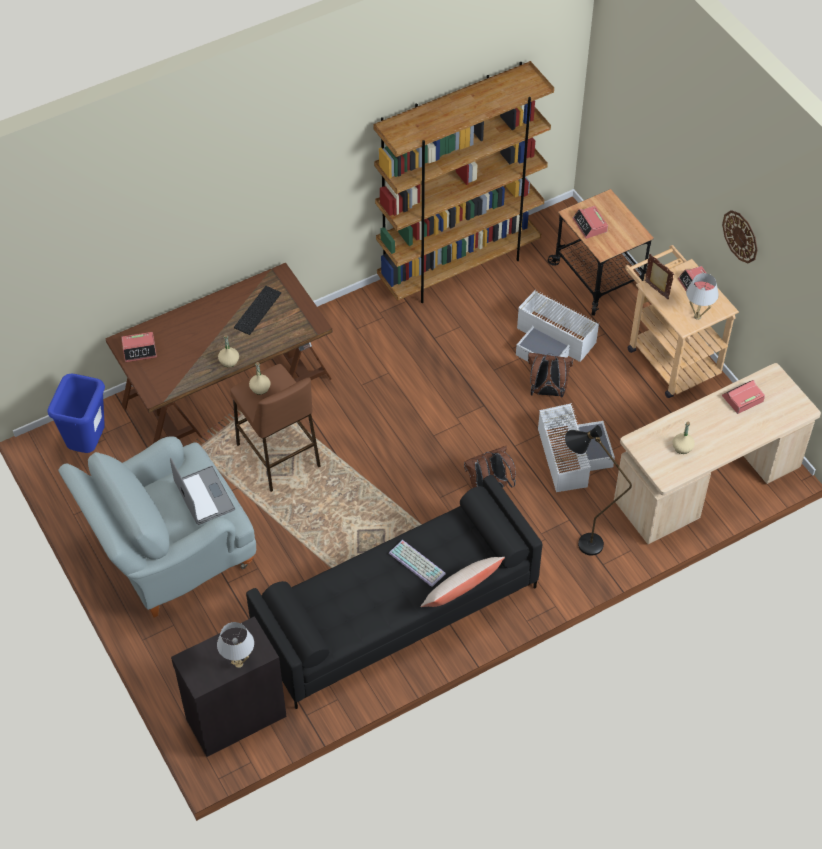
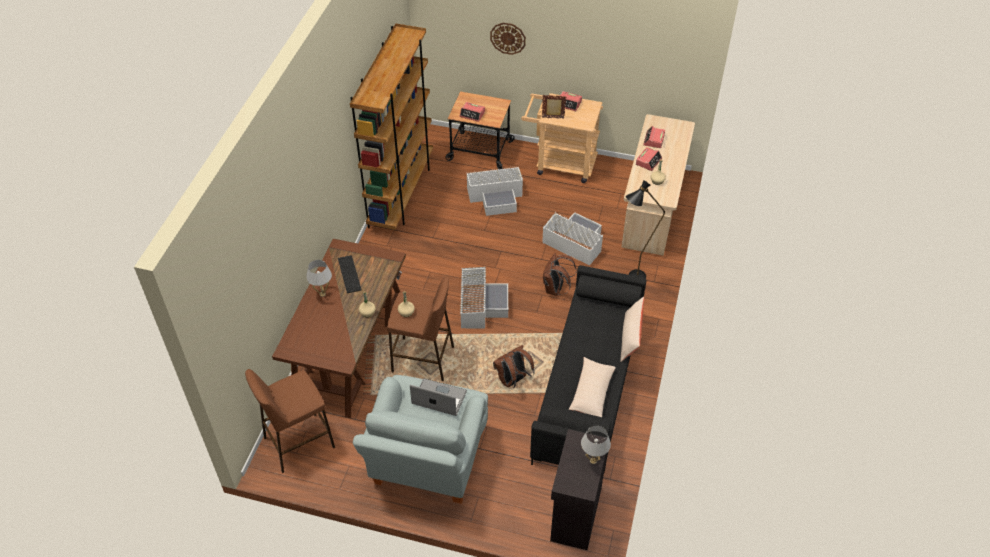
camera: 45 degrees left, 5 degrees down
blue trash can [47,373,105,453] -> brown stool [245,369,335,473]
alarm clock [121,332,157,362] -> alarm clock moved to [636,147,662,171]
keyboard [389,540,446,587] -> none
brown backpack [528,353,573,397] -> brown backpack moved to [493,345,535,389]
white table lamp [686,273,719,320] -> white table lamp moved to [306,260,332,297]
wall clock [722,210,758,264] -> wall clock moved to [490,23,526,55]
none -> white storage box [460,267,508,328]
none -> beige pillow [569,357,616,417]

